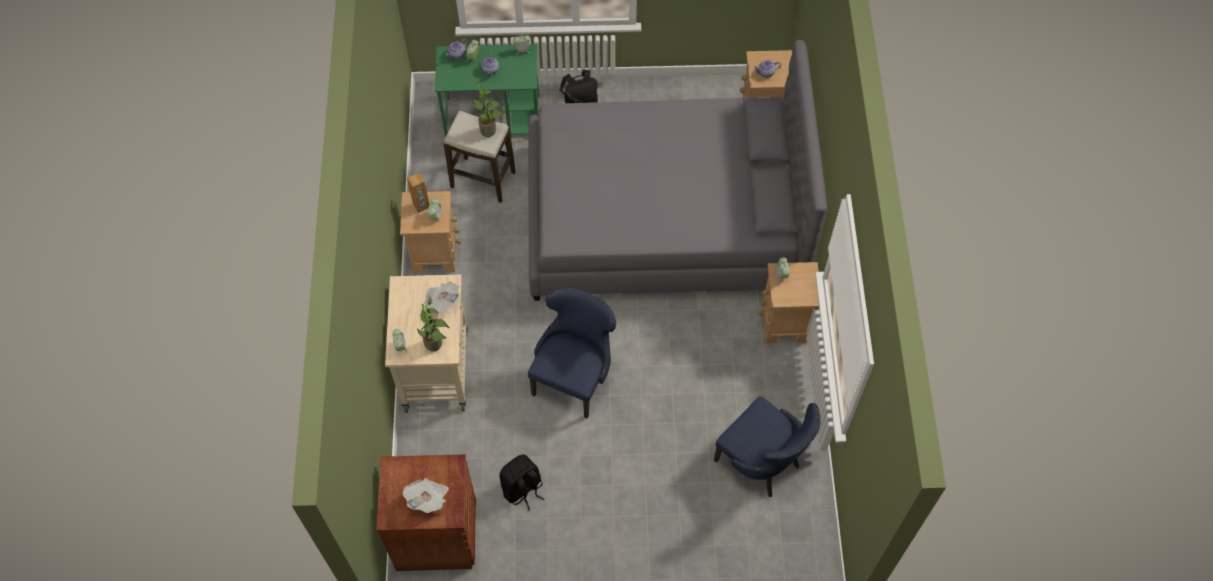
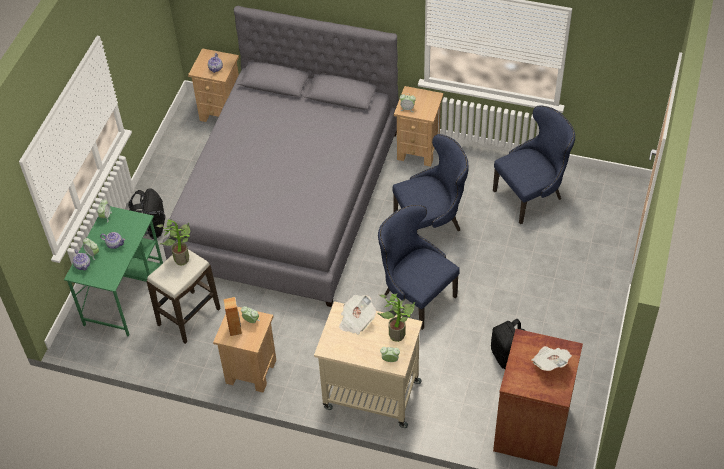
camera: 70 degrees left, 10 degrees down
none -> blue chair [393,134,468,231]

